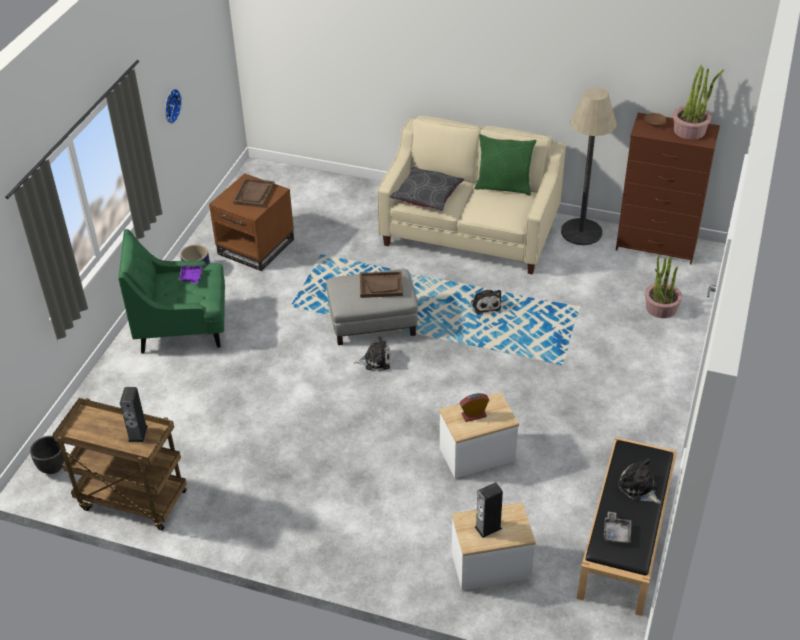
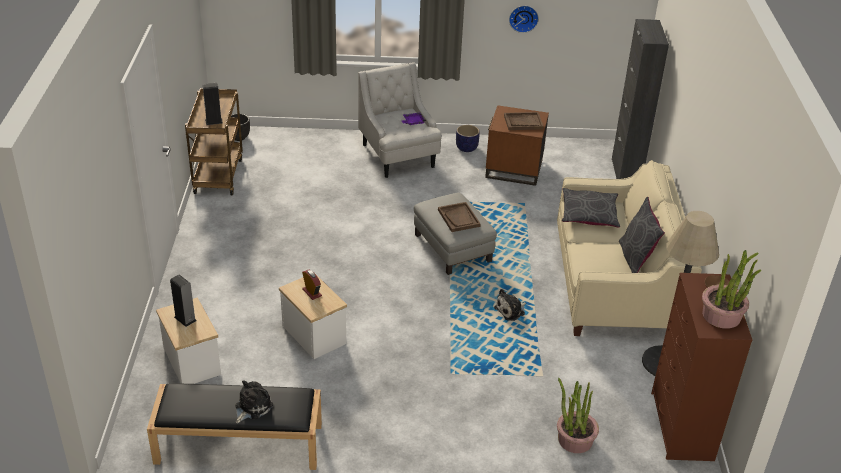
camera: 70 degrees right, 5 degrees down
green armchair [118,229,225,354] -> white armchair [358,62,442,178]
plush toy [354,336,390,371] -> none
green pillow [475,134,536,196] -> grey pillow [619,197,665,273]
grey tray [604,512,632,543] -> none
none -> black cabinet [612,19,669,179]

